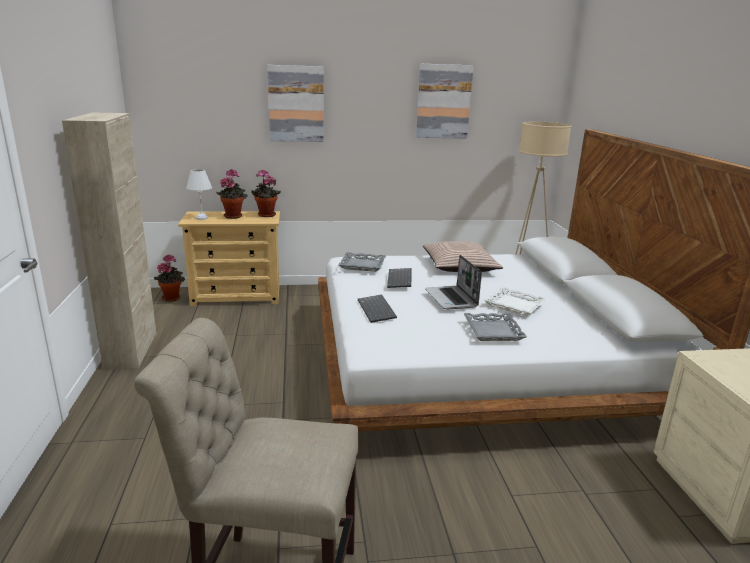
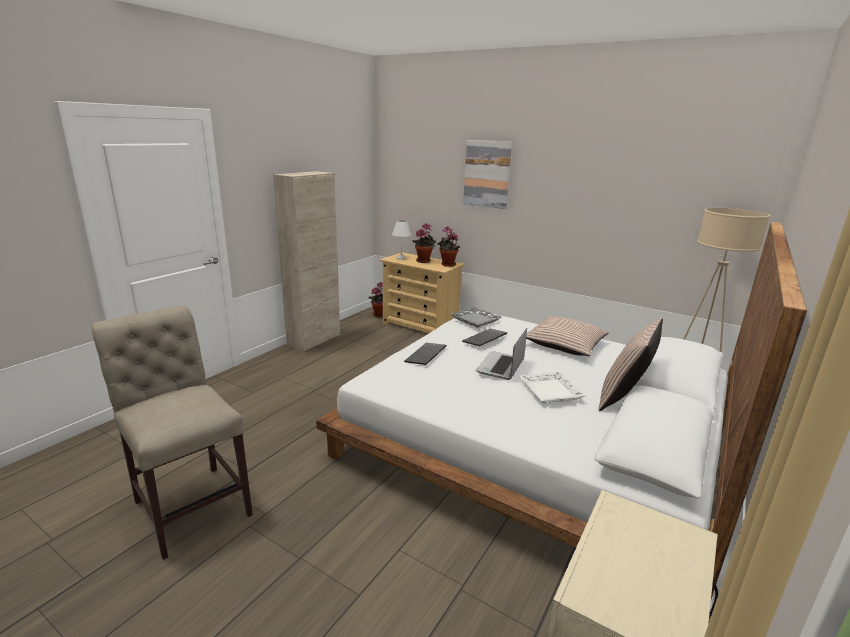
camera: 40 degrees right, 0 degrees up
picture [416,64,474,138] -> none
grey tray [464,313,527,341] -> none
none -> pillow [598,318,663,411]

